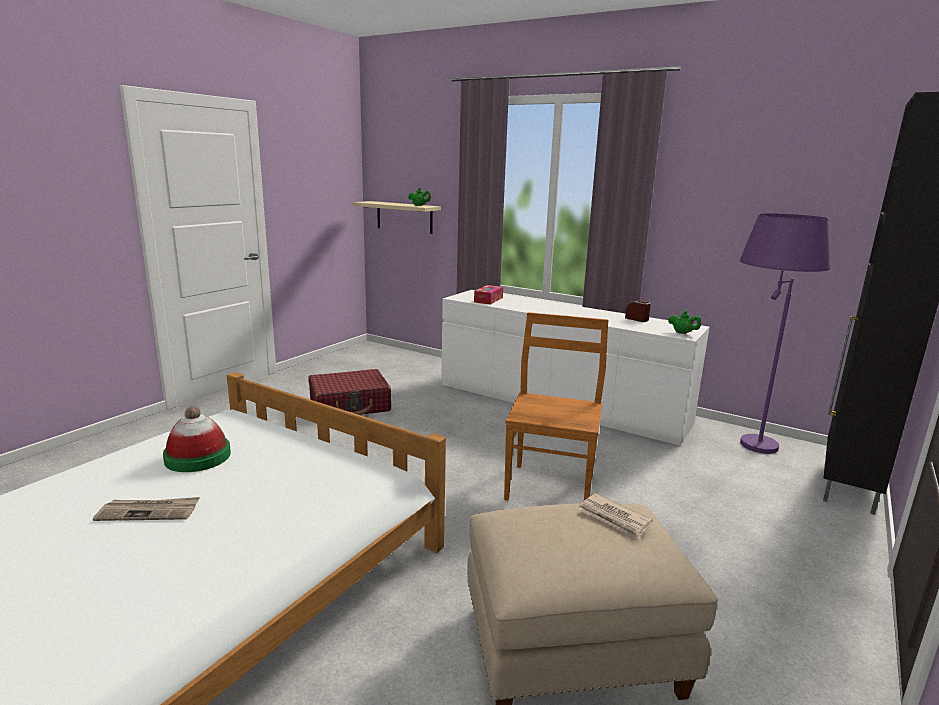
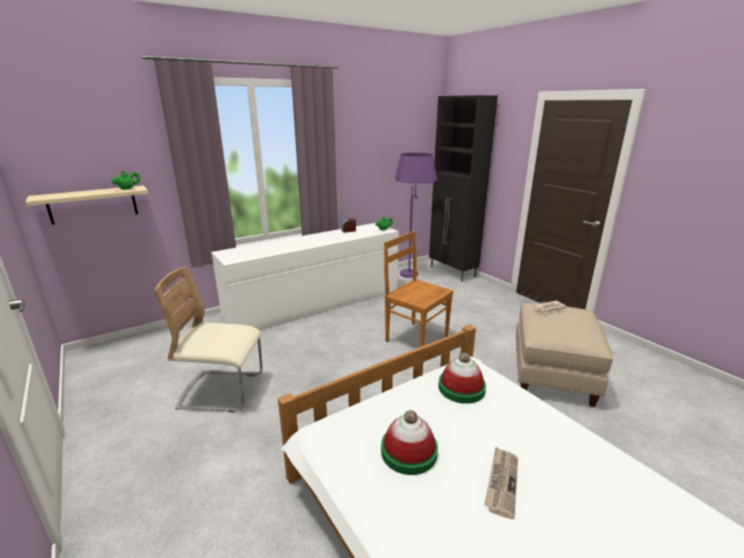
camera: 65 degrees left, 5 degrees up
red suitcase [308,369,391,415] -> beige chair [154,266,263,412]
tissue box [474,285,503,305] -> none
none -> hat [438,353,486,404]

